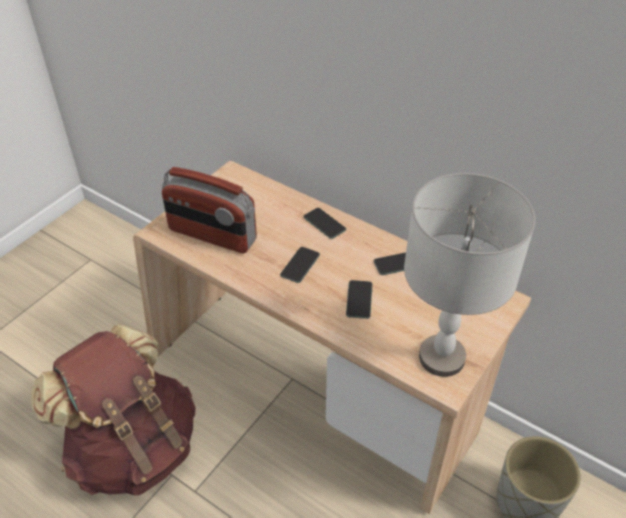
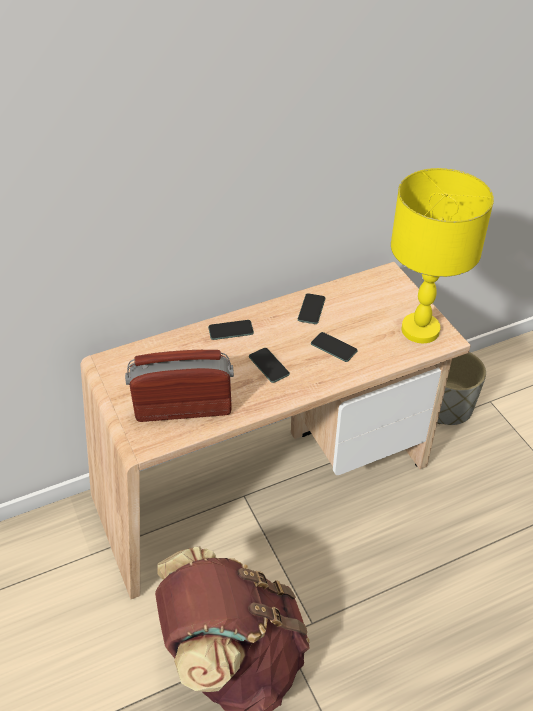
camera: 60 degrees left, 0 degrees up
radio [162,167,257,253] -> radio turned 150 degrees counterclockwise [125,350,234,422]
grey table lamp [404,173,535,377] -> yellow table lamp [391,168,494,343]

